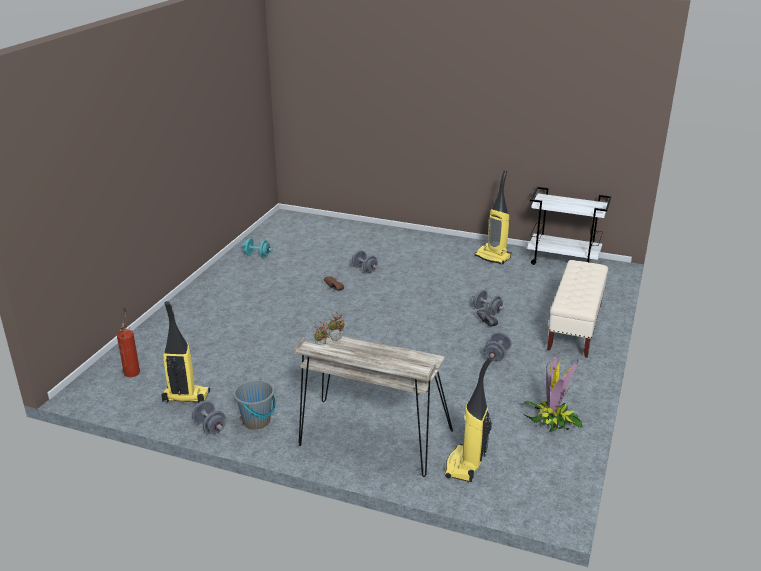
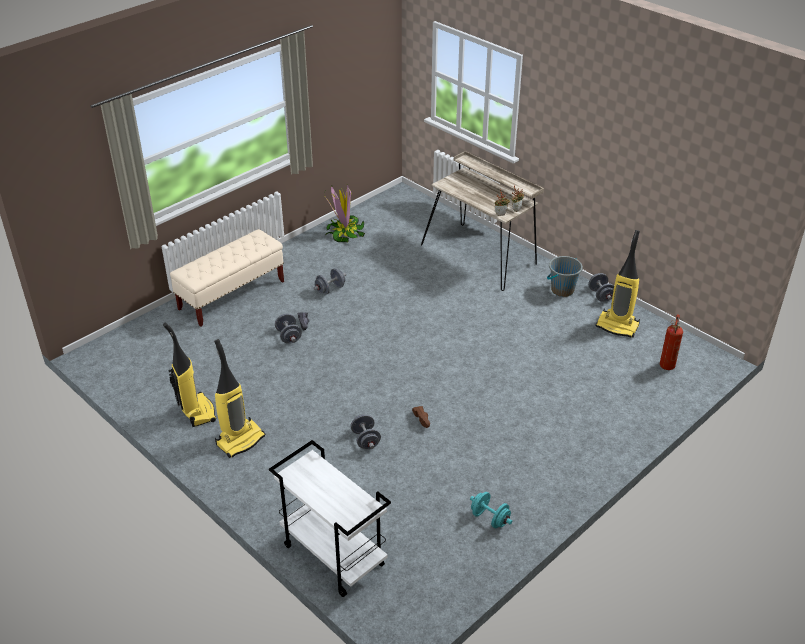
camera: 155 degrees left, 10 degrees up
vacuum cleaner [445,357,493,482] -> vacuum cleaner moved to [214,339,266,458]
white cart [527,187,611,265] -> white cart moved to [269,440,391,597]

